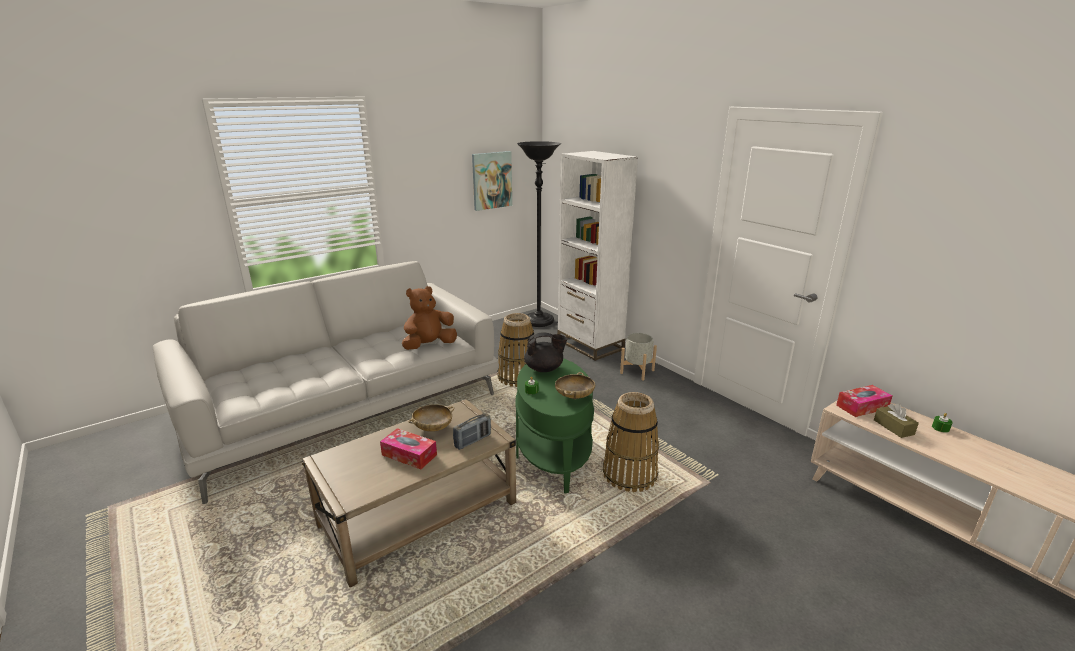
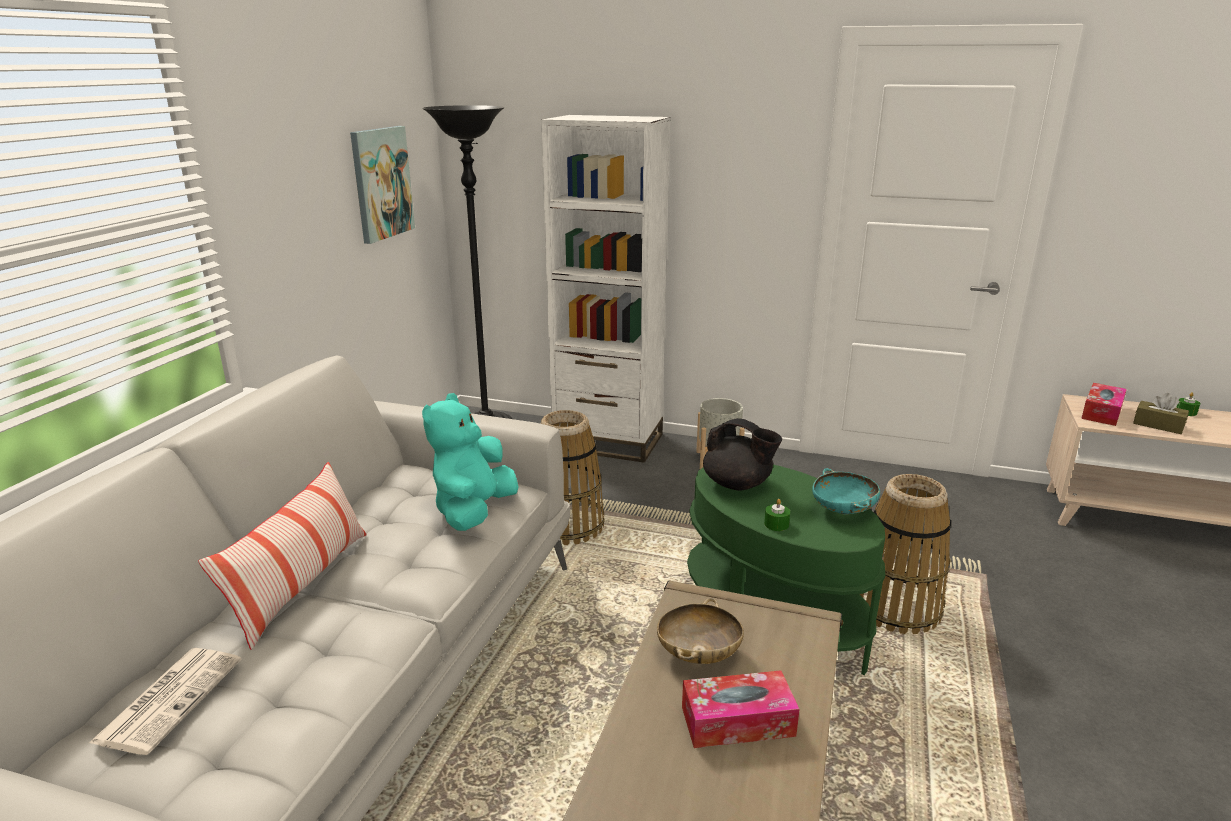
camera: 35 degrees left, 0 degrees up
brown plush toy [402,286,457,350] -> turquoise plush toy [422,393,519,531]
radio [453,413,491,450] -> none
black teapot [524,332,568,372] -> black teapot turned 75 degrees clockwise [703,418,782,491]
beige bowl [555,372,595,399] -> turquoise bowl [812,468,880,515]
none -> newspaper [89,648,242,755]
none -> pillow [198,462,366,650]

